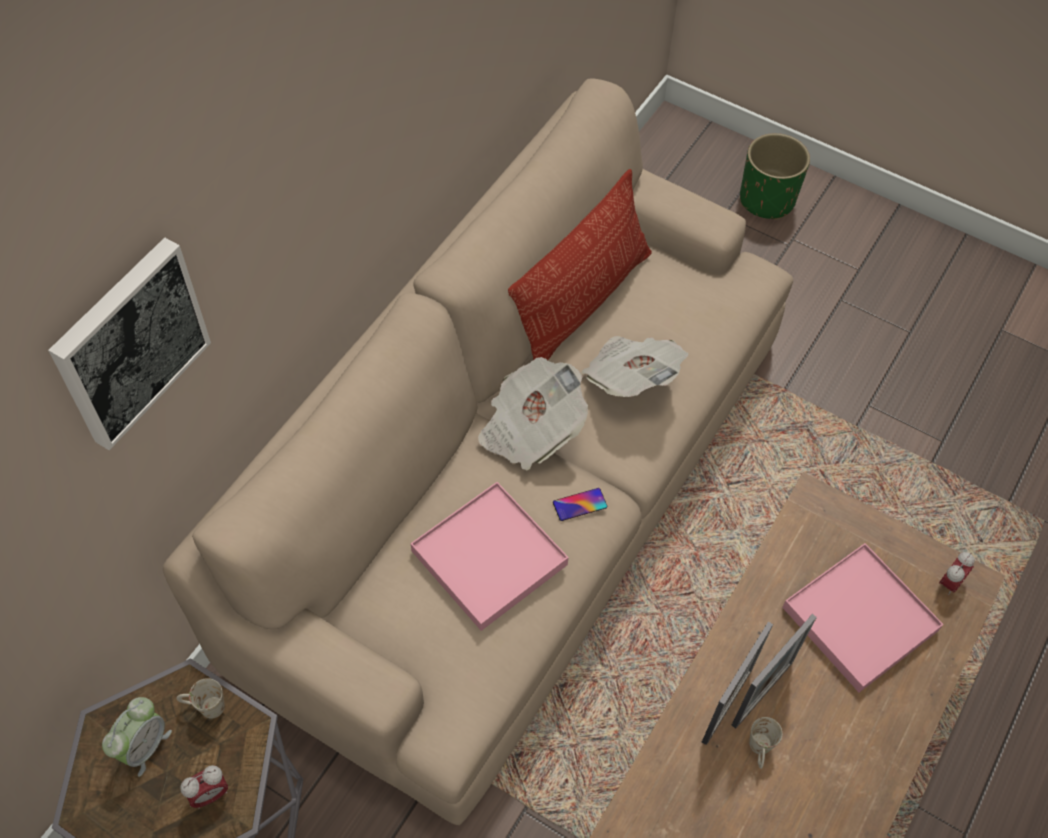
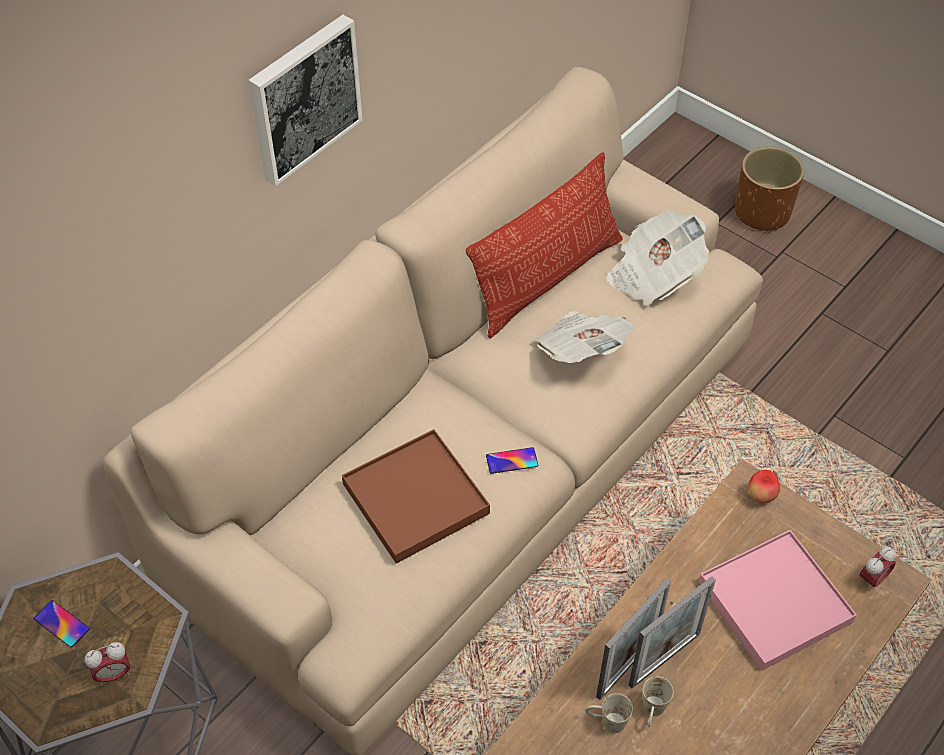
camera: 10 degrees right, 5 degrees down
picture [48,237,211,450] -> picture moved to [248,15,363,186]
alarm clock [102,697,172,777] -> phone [33,600,90,647]
white mug [176,678,225,718] -> white mug moved to [585,693,633,733]
pink tray [411,482,568,631] -> brown tray [342,429,490,564]
newspaper [478,357,588,470] -> newspaper moved to [606,210,709,306]
green planter [740,133,810,220] -> brown planter [735,146,804,232]
none -> apple [748,470,780,504]

